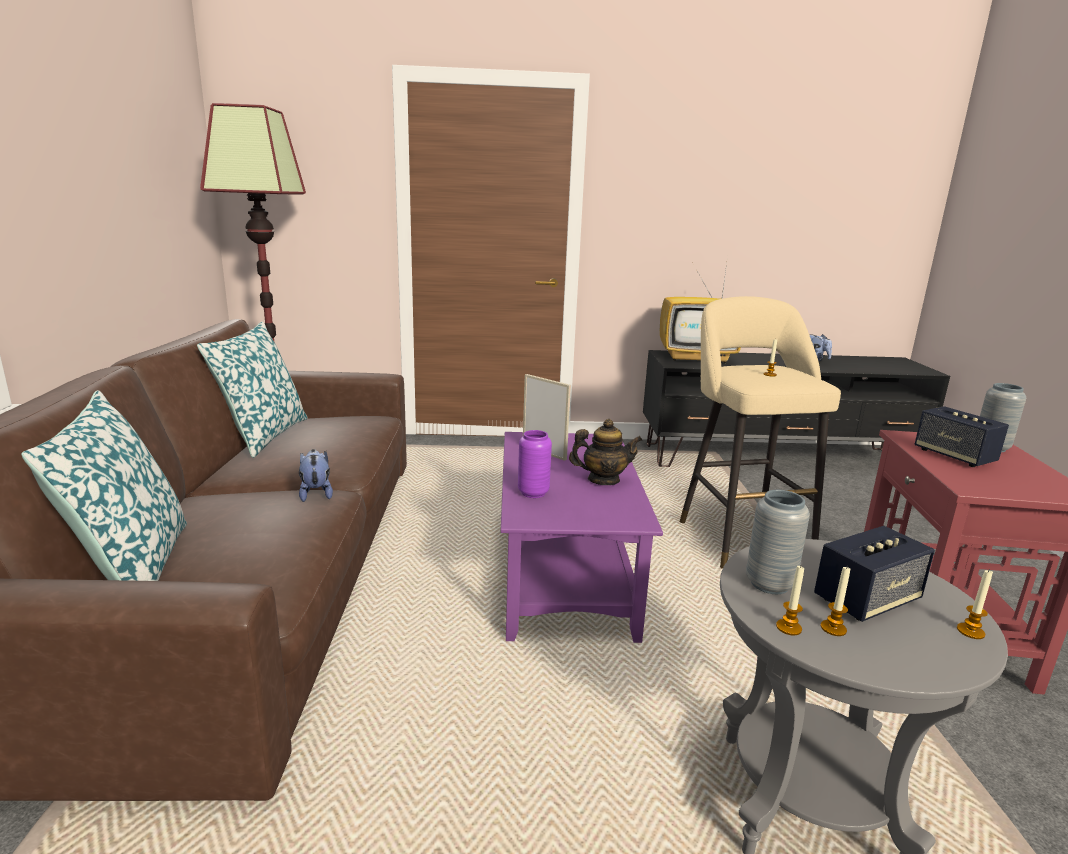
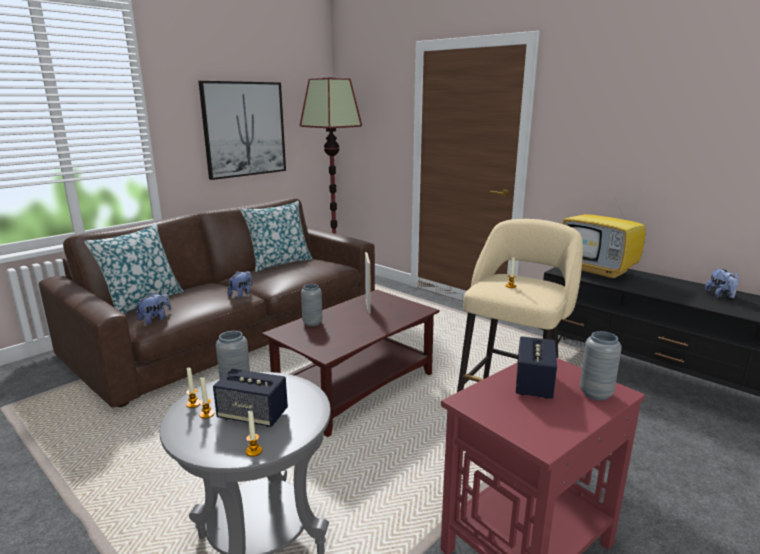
camera: 45 degrees right, 0 degrees up
purple coffee table [501,432,663,643] -> brown coffee table [262,290,439,437]
purple vase [518,430,552,498] -> grey vase [301,284,323,326]
teapot [569,419,642,485] -> none
none -> plush toy [135,293,171,324]
none -> picture [199,81,286,180]

